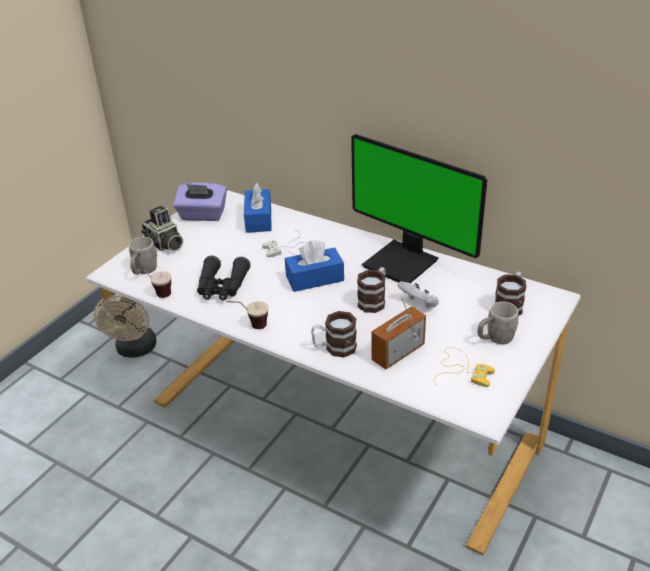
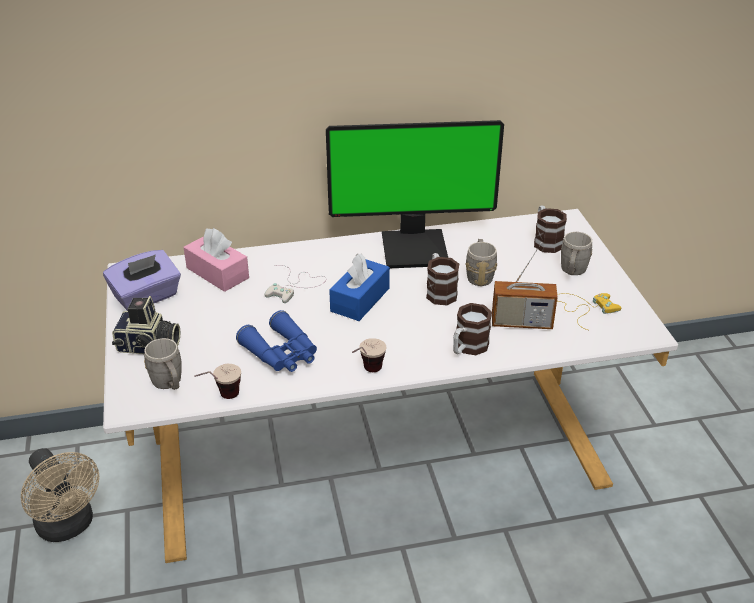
camera: 45 degrees left, 0 degrees up
black binoculars [197,256,250,300] -> blue binoculars [236,310,317,372]
blue tissue box [244,182,272,233] -> pink tissue box [184,228,249,292]
radio [372,298,426,370] -> radio turned 90 degrees counterclockwise [492,242,558,329]
white game controller [398,281,439,308] -> grey mug [465,239,497,286]

